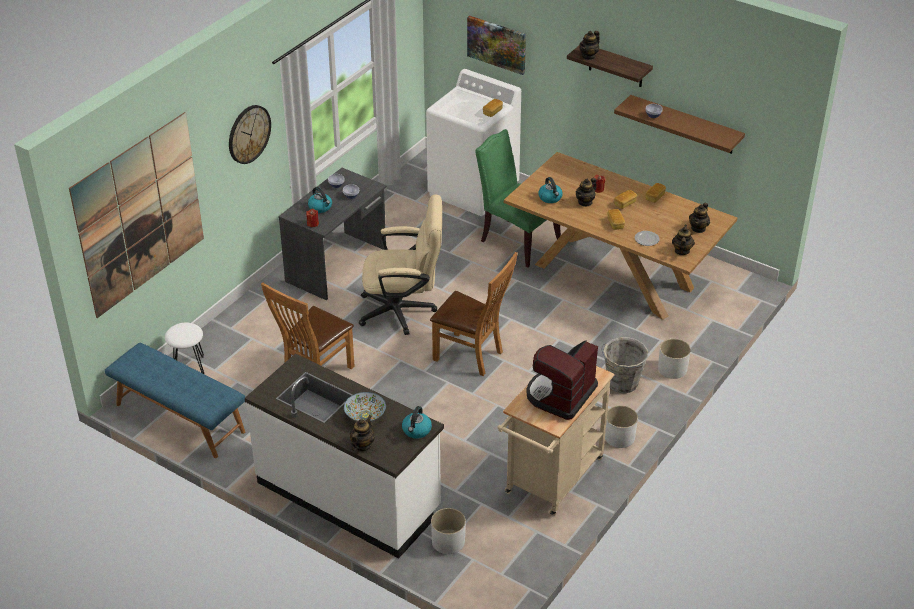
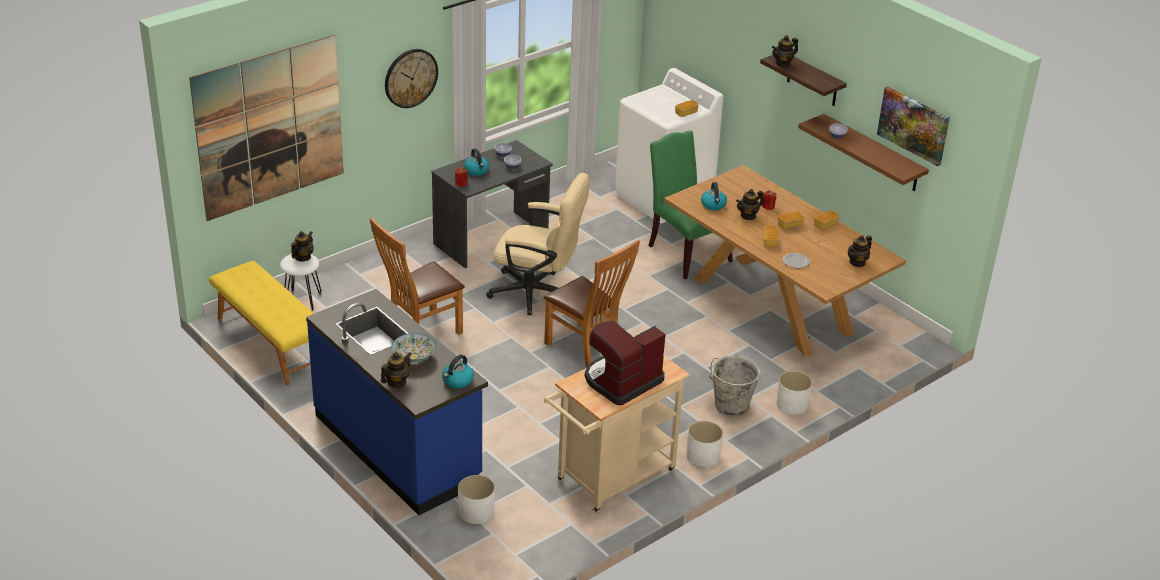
camera: 15 degrees right, 5 degrees down
blue bench [105,343,245,458] -> yellow bench [209,261,314,385]
white counter [245,353,444,558] -> blue counter [306,289,488,515]
picture [467,16,526,75] -> picture moved to [877,87,950,166]
teapot [672,225,695,255] -> teapot moved to [291,231,314,261]

